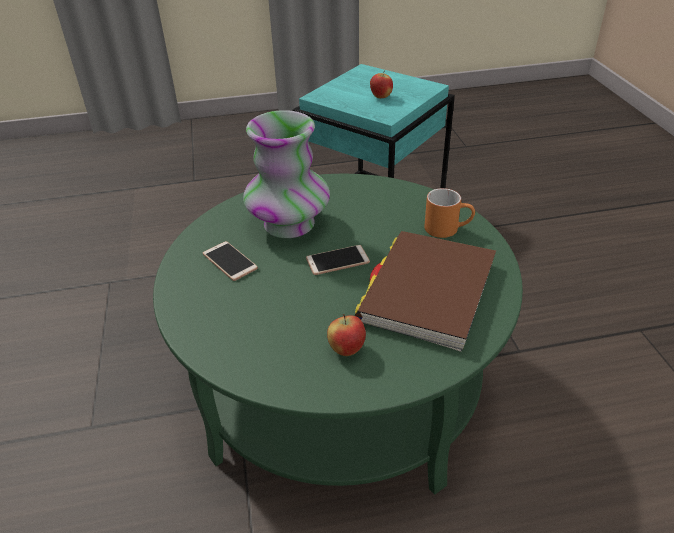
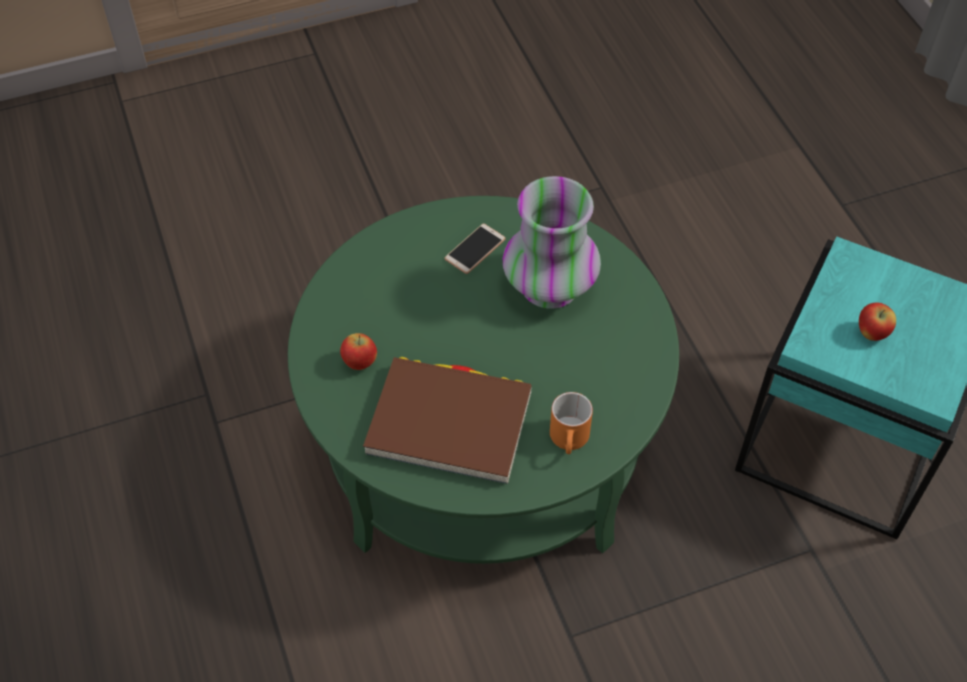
camera: 80 degrees right, 15 degrees up
phone [306,245,370,275] -> none

